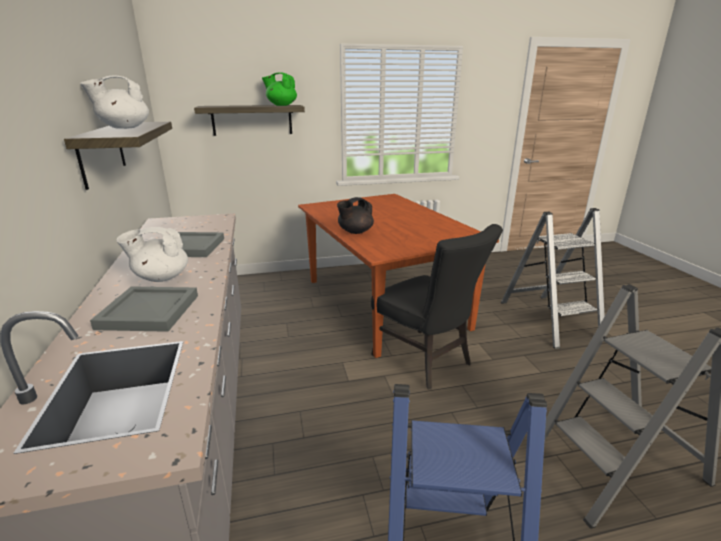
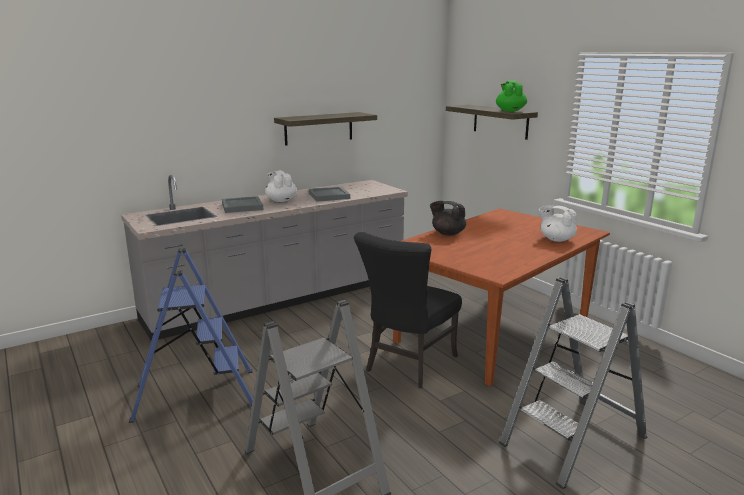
camera: 70 degrees right, 5 degrees down
white teapot [80,76,149,129] -> white teapot moved to [539,205,577,242]

